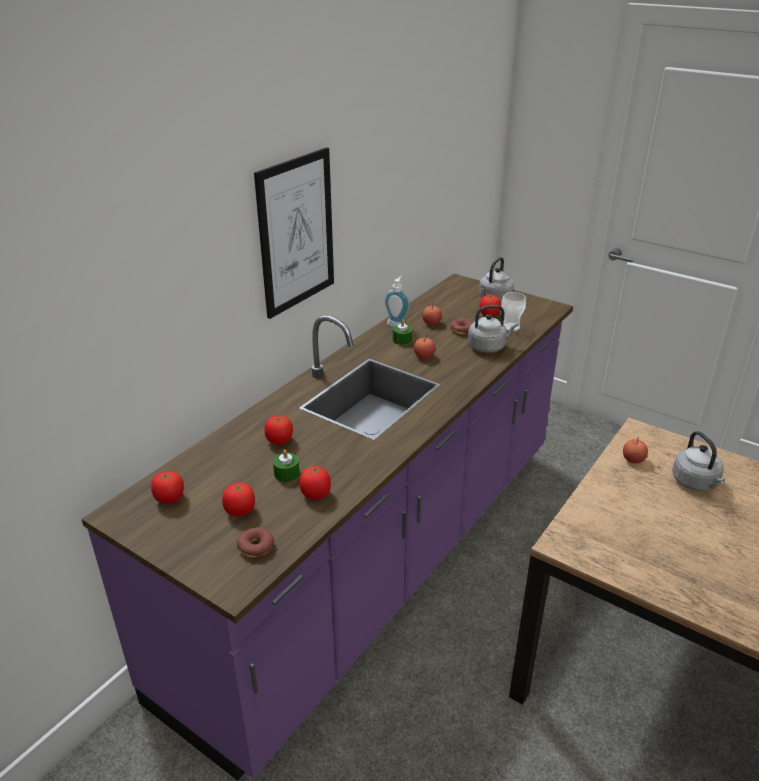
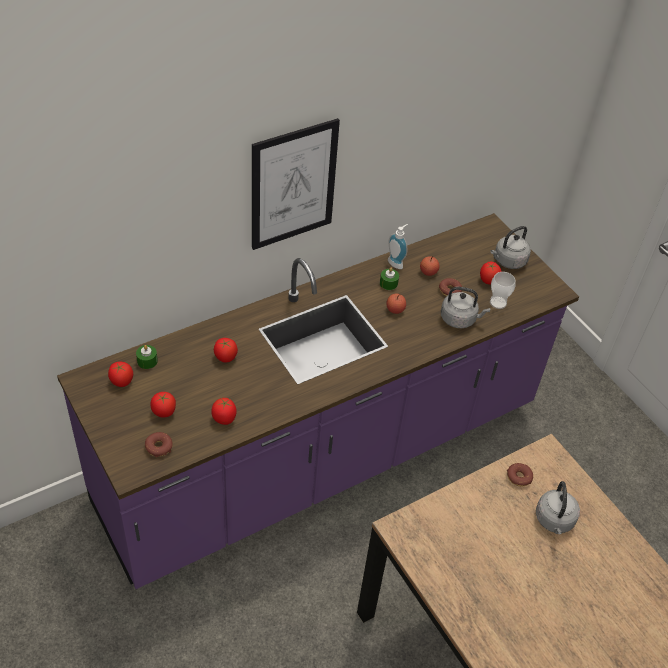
camera: 20 degrees right, 15 degrees up
green candle [273,449,300,482] -> green candle moved to [136,345,158,369]
apple [623,439,648,463] -> donut [507,463,533,487]

